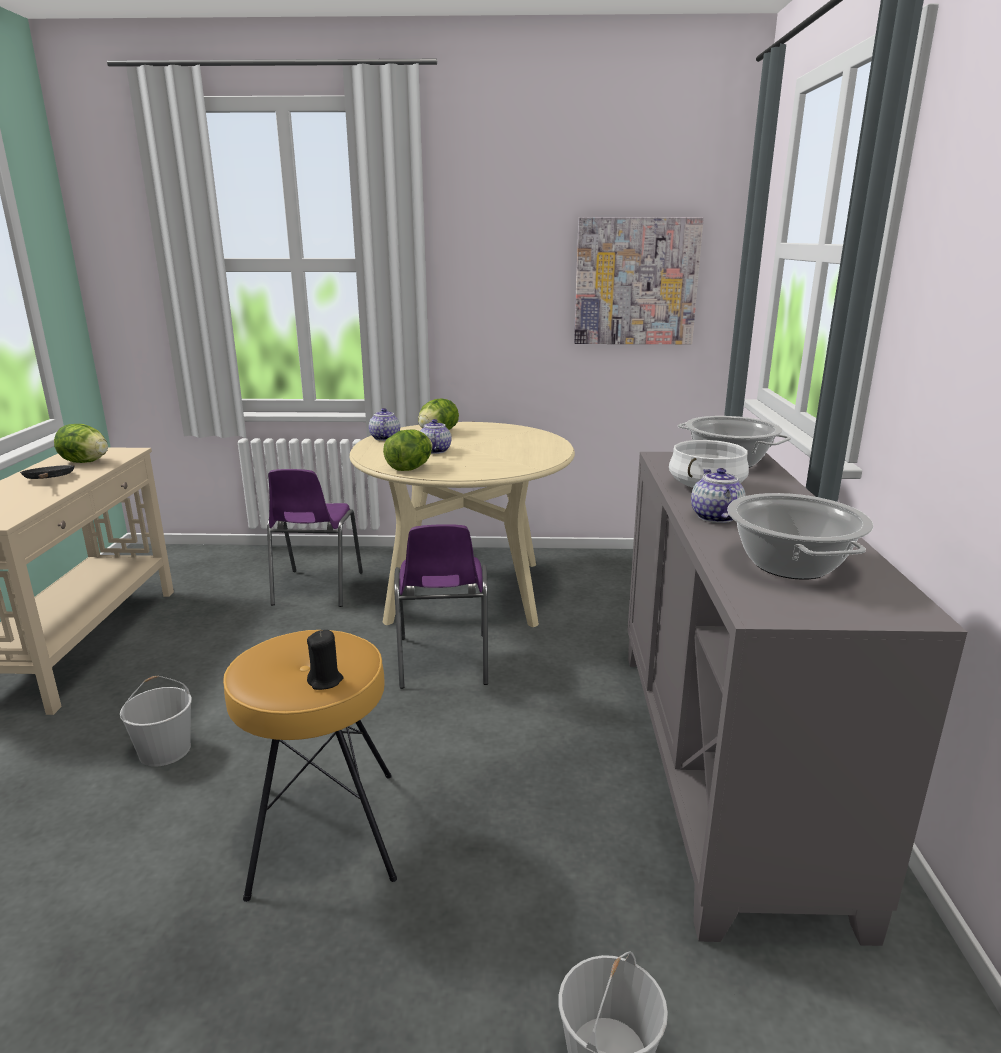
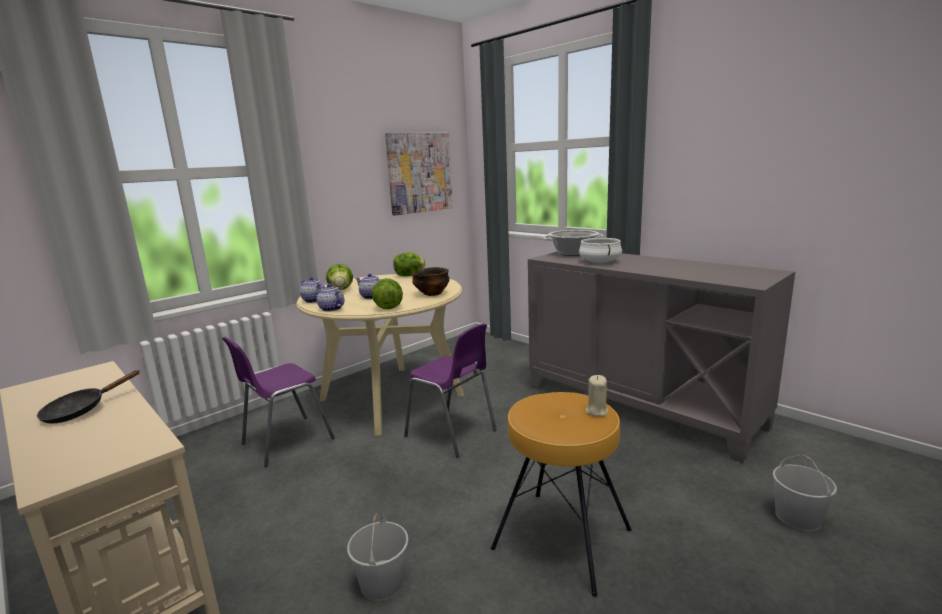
camera: 45 degrees left, 5 degrees down
black frying pan [20,465,75,479] -> black frying pan turned 75 degrees counterclockwise [37,370,140,423]
lettuce [54,424,108,463] -> lettuce moved to [393,253,426,276]
purple chair [267,469,363,607] -> purple chair turned 90 degrees clockwise [222,337,335,467]
black candle [307,630,343,690] -> beige candle [585,375,608,416]
teapot [691,468,746,523] -> teapot moved to [316,284,344,312]
cooking pot [727,493,874,580] -> none
none -> bowl [412,267,450,296]

